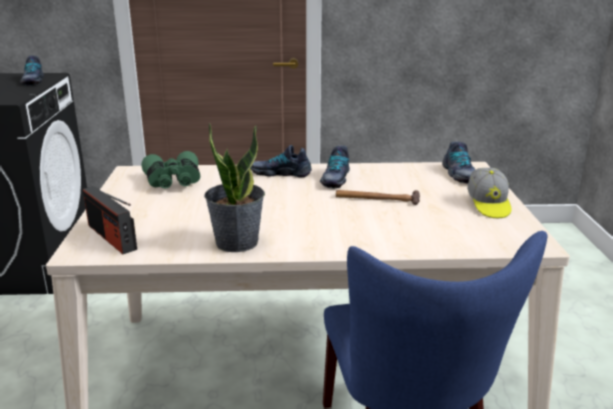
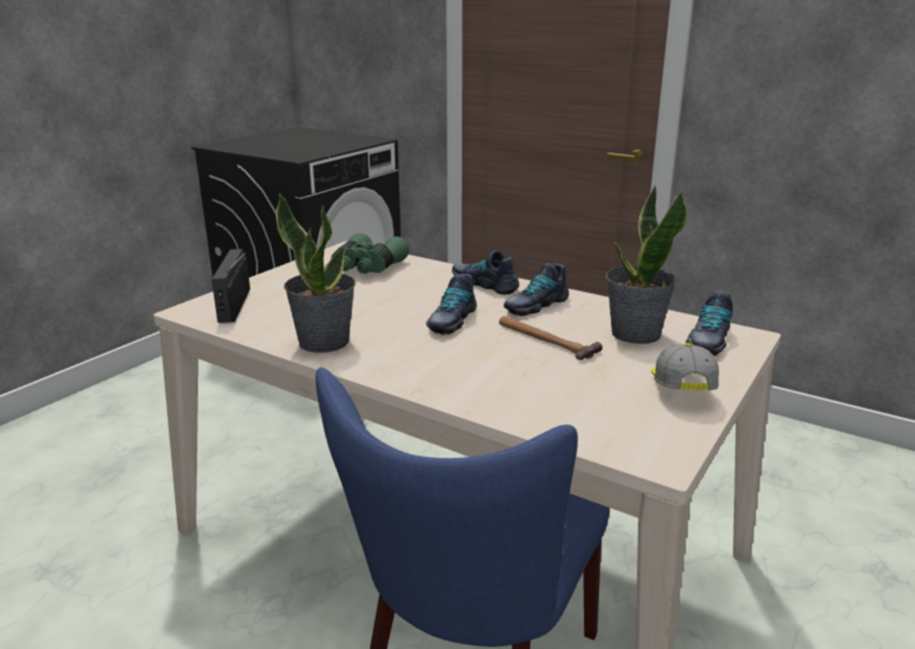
camera: 35 degrees right, 0 degrees up
shoe [20,55,44,86] -> shoe moved to [426,274,477,335]
cap [467,168,511,218] -> cap turned 150 degrees clockwise [651,343,719,390]
none -> potted plant [606,185,687,344]

